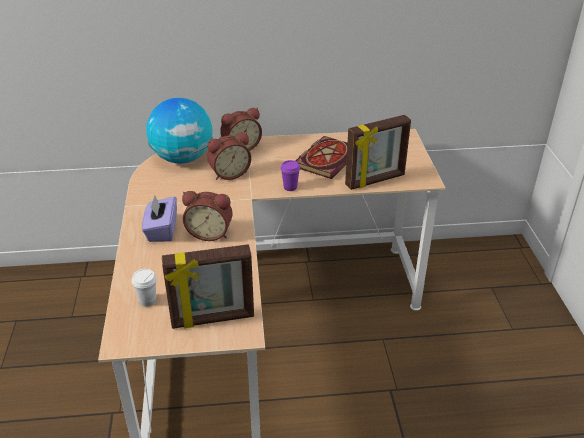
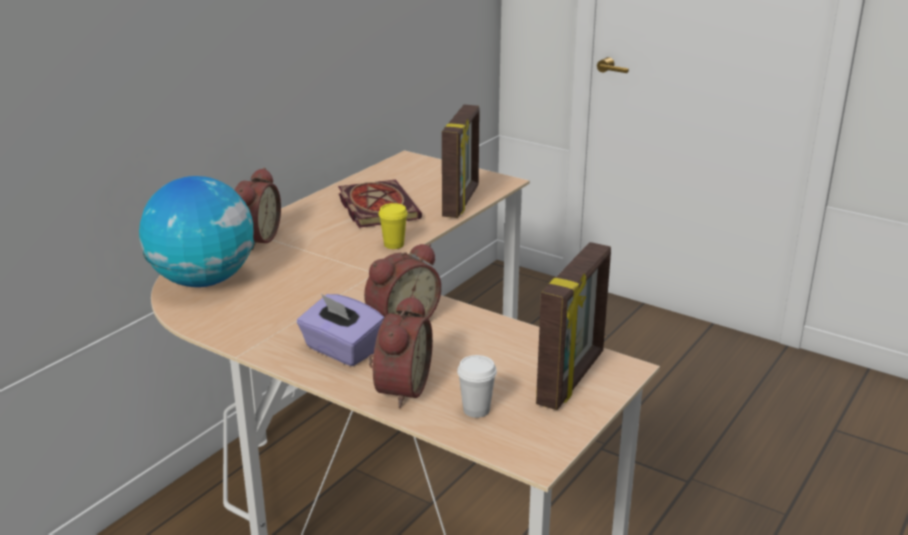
camera: 50 degrees left, 10 degrees down
alarm clock [207,132,251,180] -> alarm clock moved to [368,295,433,408]
purple cup [281,160,300,191] -> yellow cup [378,203,408,249]

